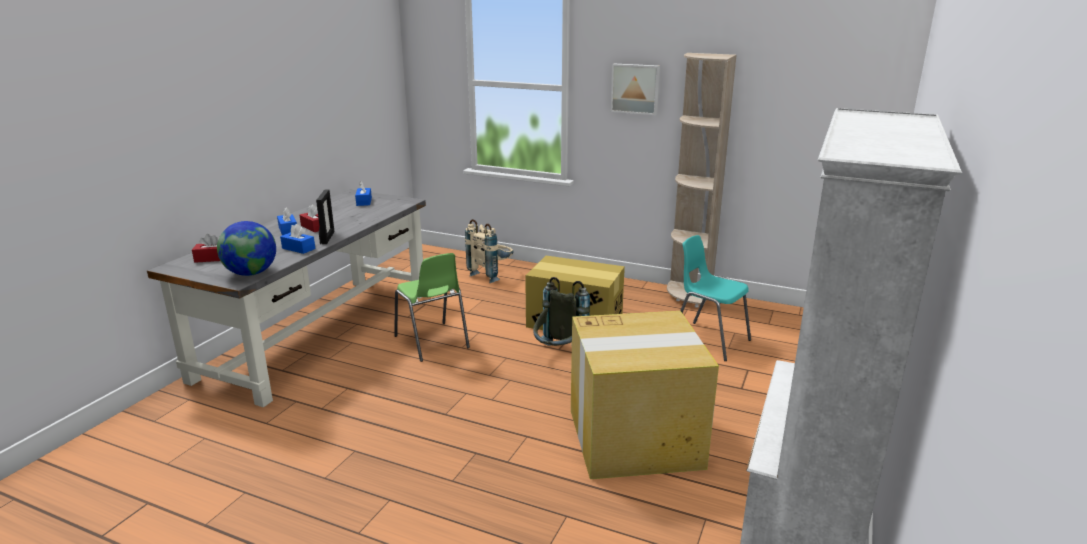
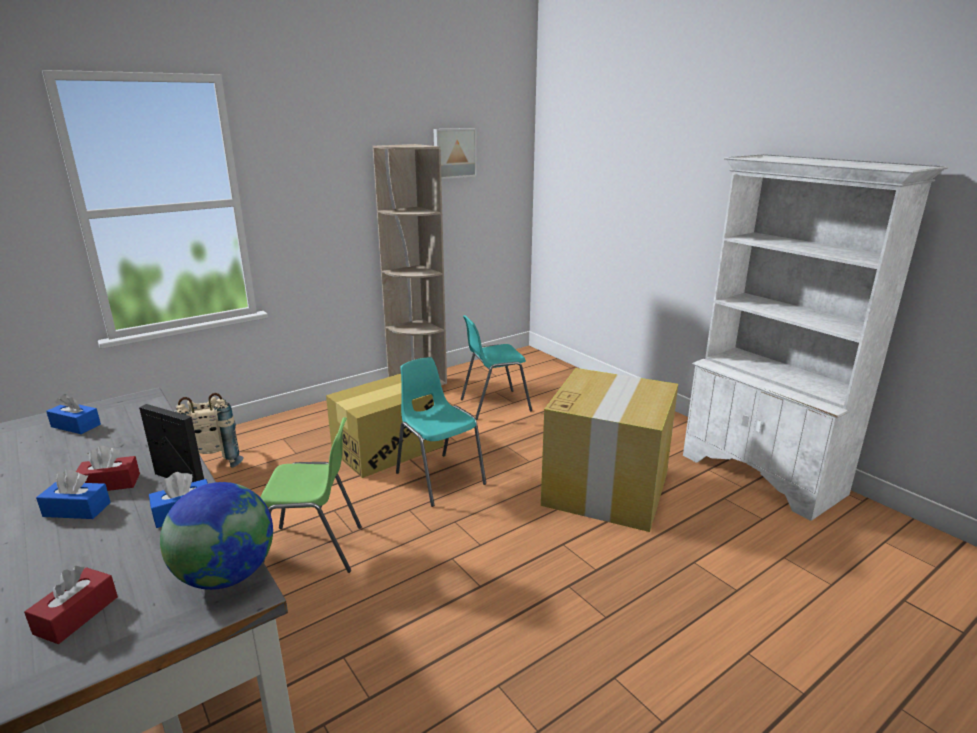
camera: 60 degrees left, 0 degrees up
grey backpack [533,277,590,346] -> turquoise chair [396,357,486,507]
picture [610,64,660,115] -> picture moved to [433,128,477,179]

